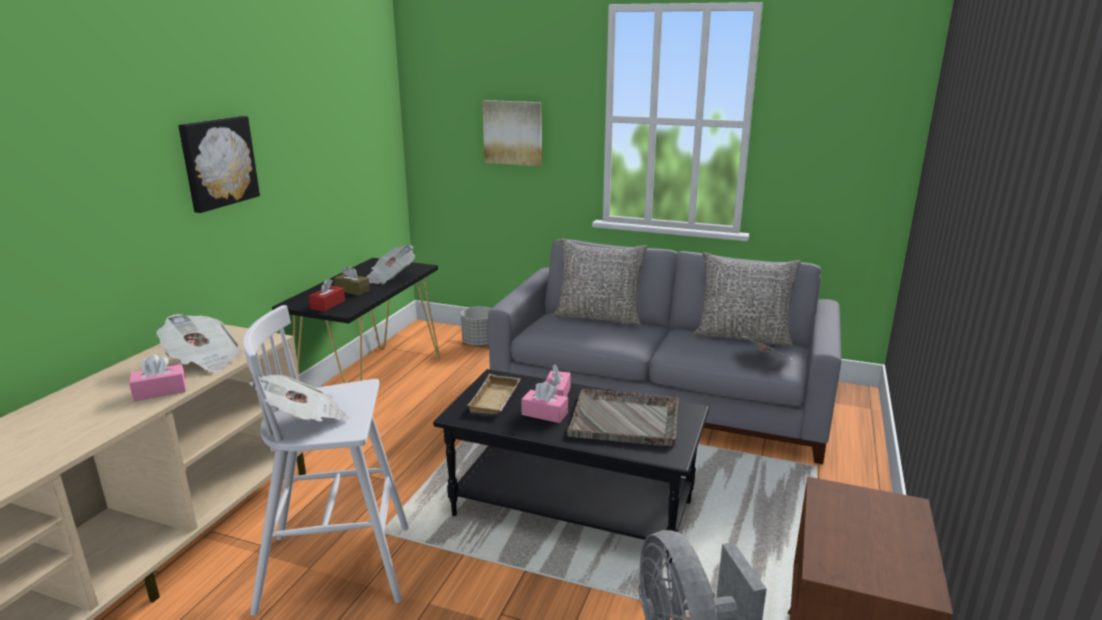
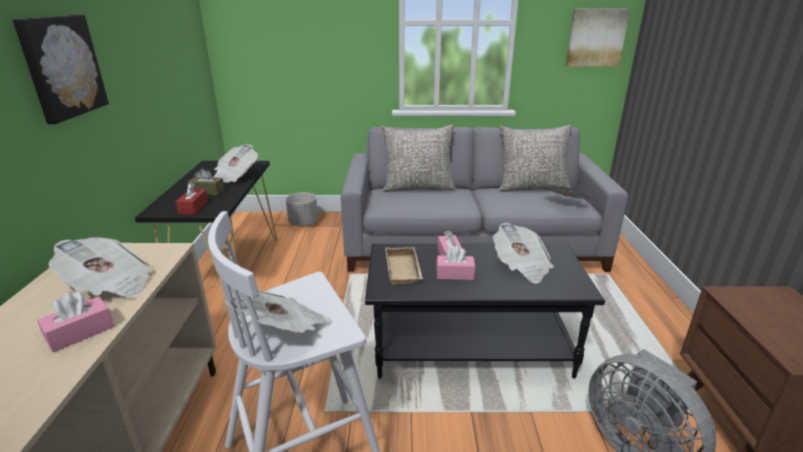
camera: 20 degrees left, 5 degrees up
picture [482,100,542,166] -> picture moved to [566,9,630,66]
grey tray [567,389,679,447] -> newspaper [493,223,554,284]

